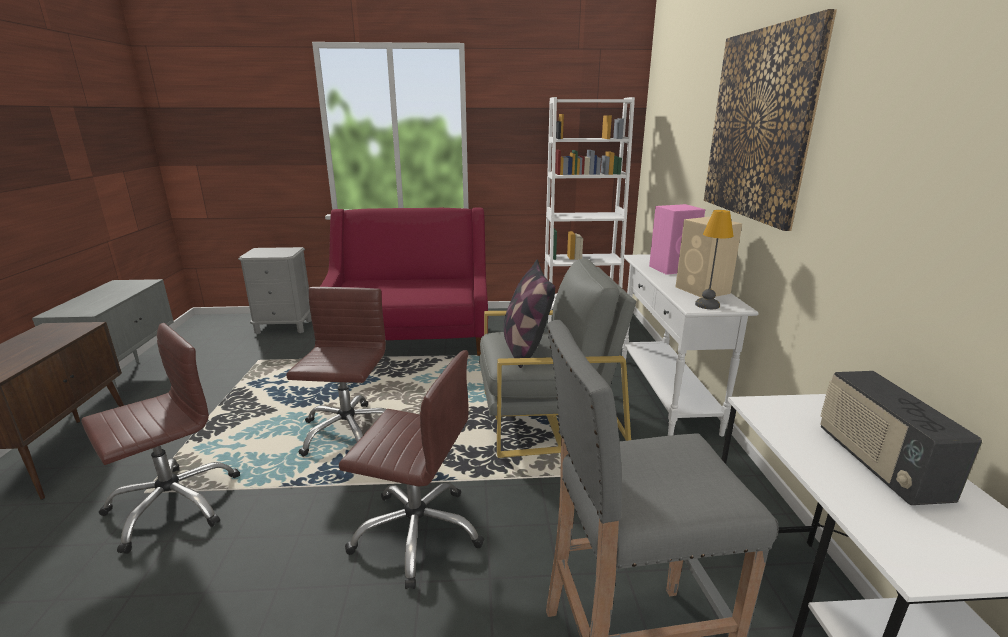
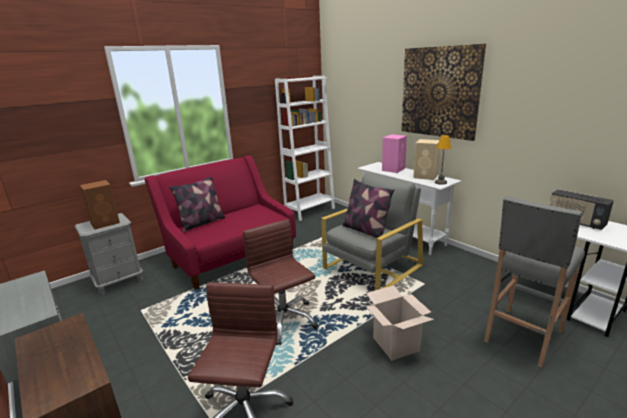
camera: 35 degrees left, 0 degrees up
brown office chair [339,350,484,589] -> cardboard box [366,285,434,361]
none -> brown speaker [80,180,120,230]
none -> pillow [169,176,225,232]

